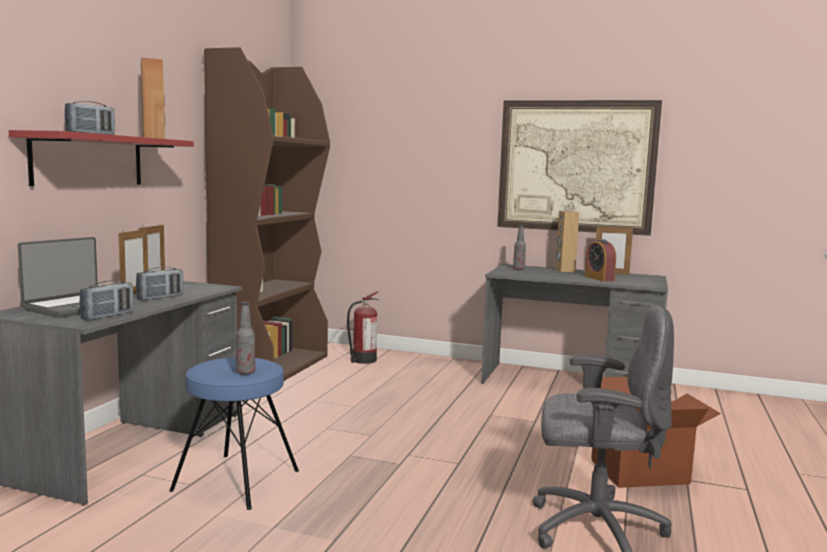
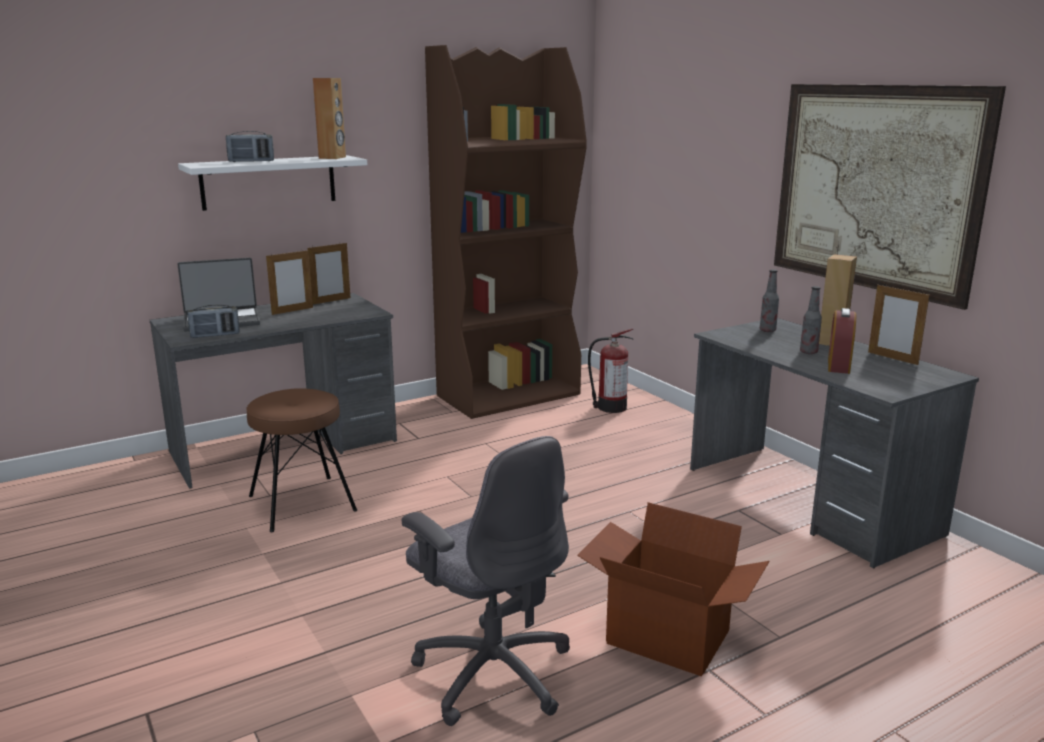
camera: 40 degrees right, 10 degrees up
red shelf [9,130,194,186] -> white shelf [178,155,367,211]
radio [136,267,184,300] -> none
blue stool [169,357,299,510] -> brown stool [247,388,357,532]
bottle [236,302,255,374] -> bottle moved to [800,286,822,354]

